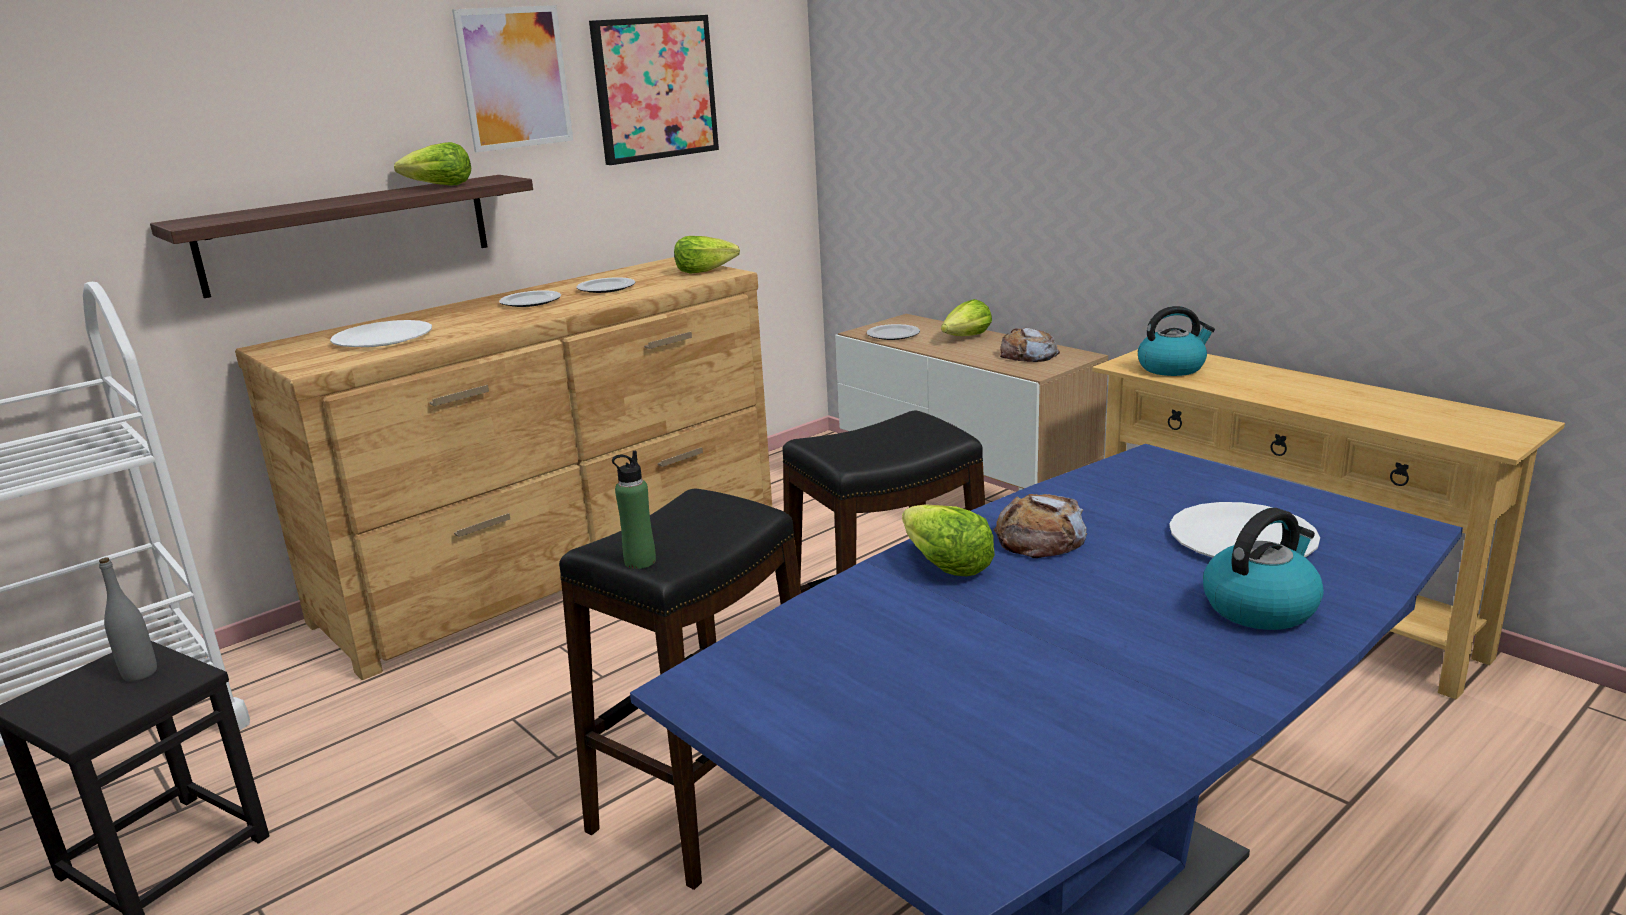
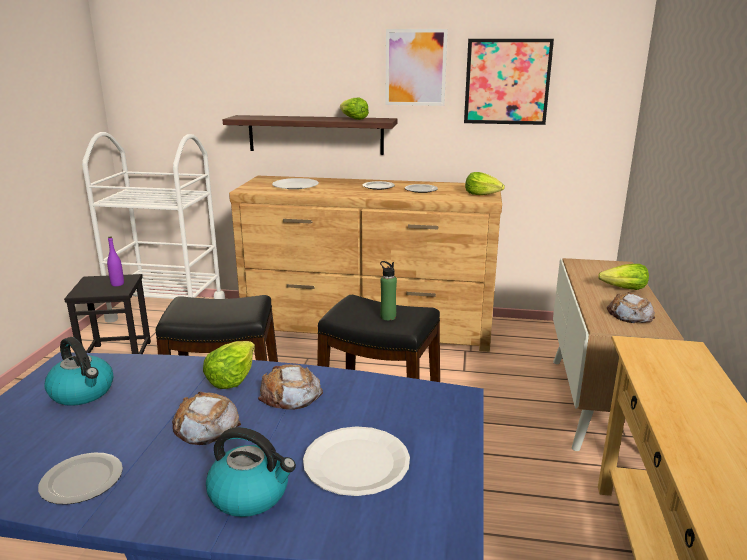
camera: 50 degrees right, 0 degrees up
grey bottle [99,557,157,681] -> purple bottle [107,236,124,286]
green bottle [612,451,656,569] -> green bottle moved to [380,261,397,320]
plate [867,324,920,340] -> plate moved to [38,453,123,505]
kettle [1138,306,1215,376] -> kettle moved to [45,337,113,406]
none -> bread [172,392,241,445]

